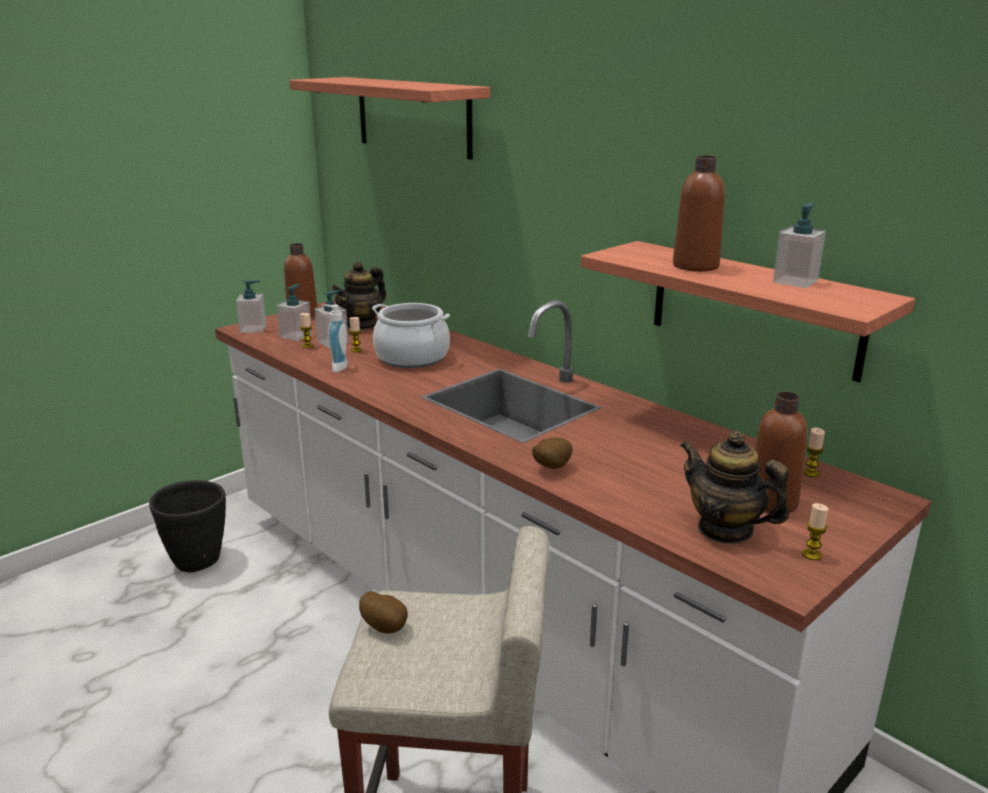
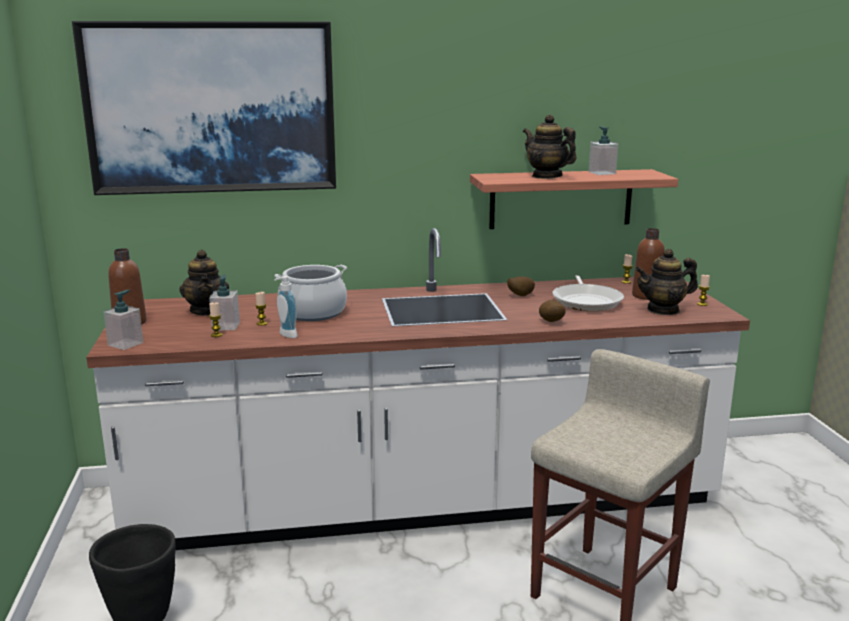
camera: 55 degrees left, 5 degrees down
soap dispenser [276,284,312,341] -> none
shelf [289,77,490,160] -> picture [72,21,336,195]
potato [359,591,408,634] -> potato moved to [507,276,535,296]
brown bottle [673,155,725,272] -> teapot [523,115,577,179]
none -> frying pan [552,275,624,311]

